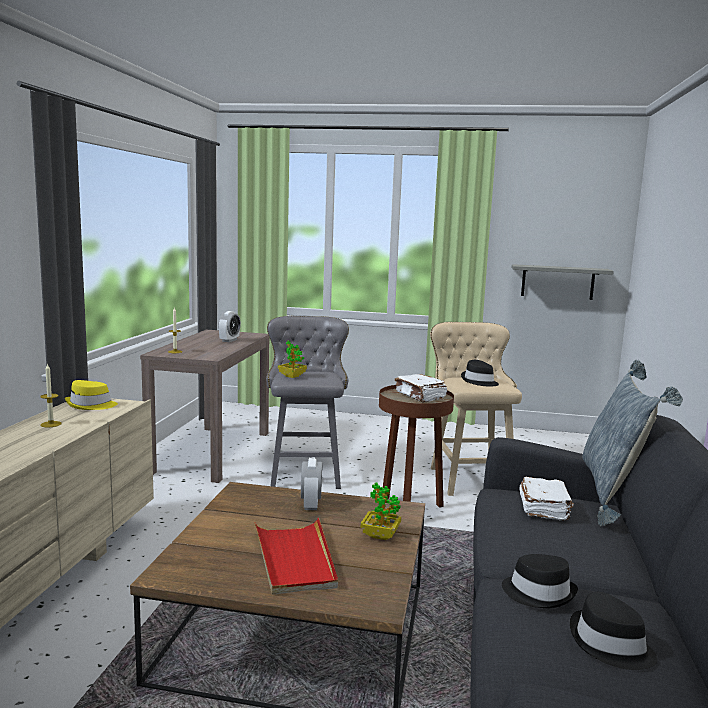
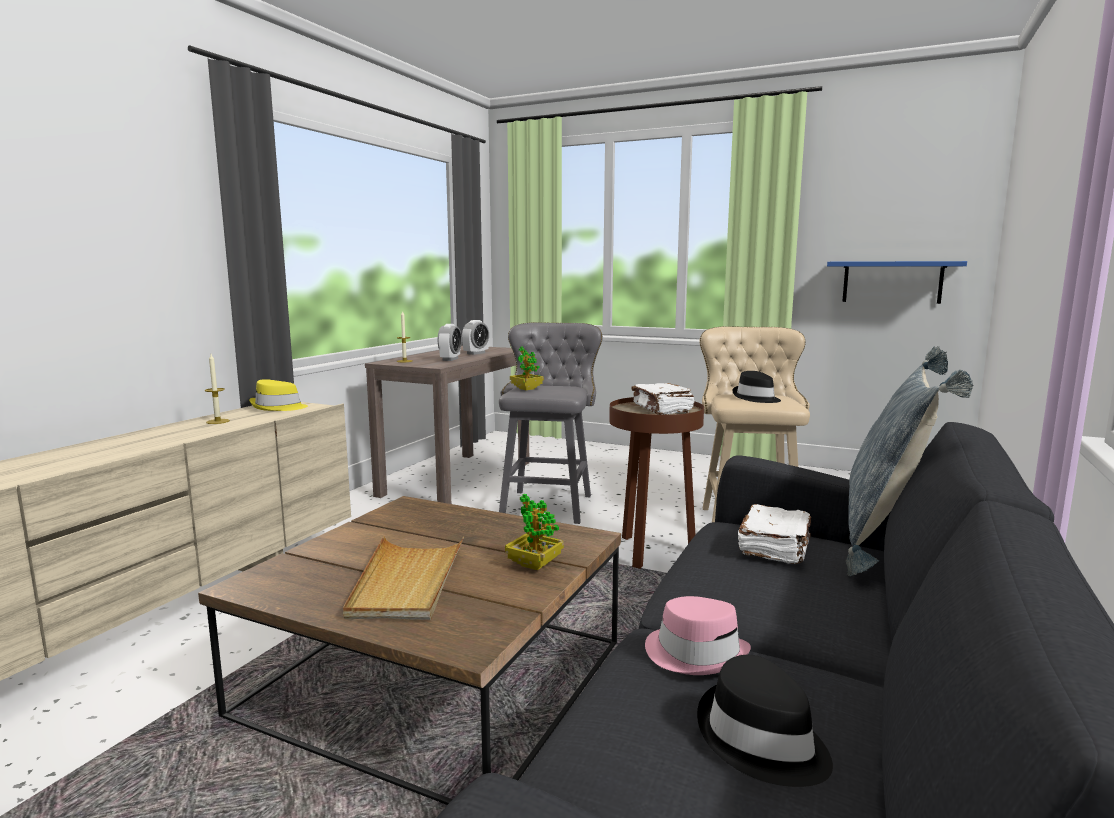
camera: 15 degrees right, 0 degrees up
red tray [254,517,338,595] -> beige tray [343,536,464,620]
alarm clock [301,459,322,510] -> alarm clock moved to [438,324,462,361]
black hat [502,554,578,608] -> pink hat [645,596,751,675]
grey shelf [511,264,614,300] -> blue shelf [827,261,967,304]

